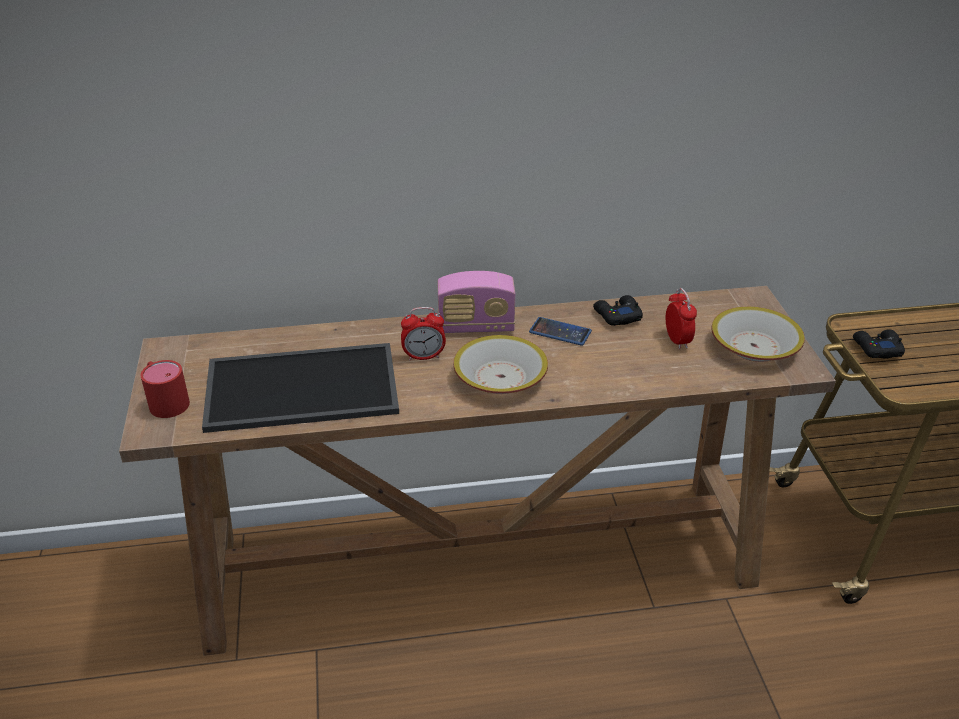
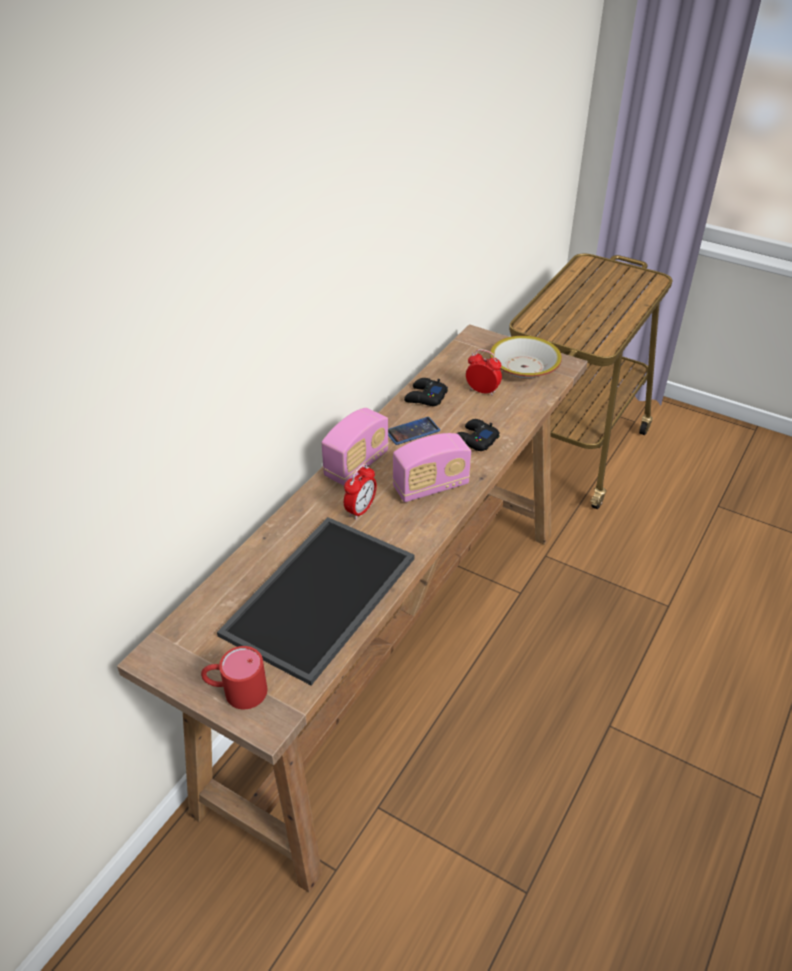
camera: 50 degrees left, 5 degrees up
bowl [453,335,548,394] -> radio [393,433,471,502]
black game controller [853,329,905,359] -> black game controller moved to [456,419,500,451]

